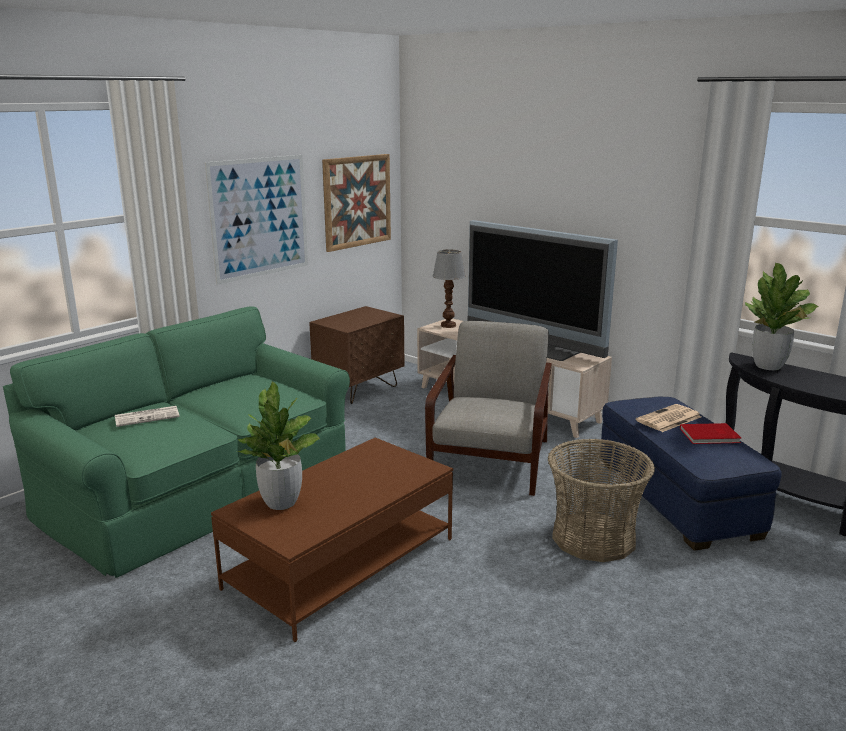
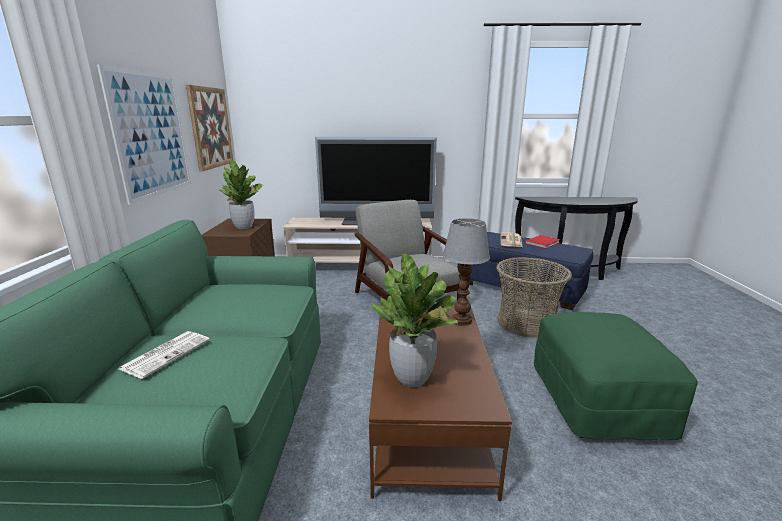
camera: 40 degrees left, 0 degrees up
table lamp [433,249,466,328] -> table lamp moved to [443,218,490,326]
potted plant [745,263,818,370] -> potted plant moved to [219,160,263,229]
none -> green ottoman [534,312,698,440]

